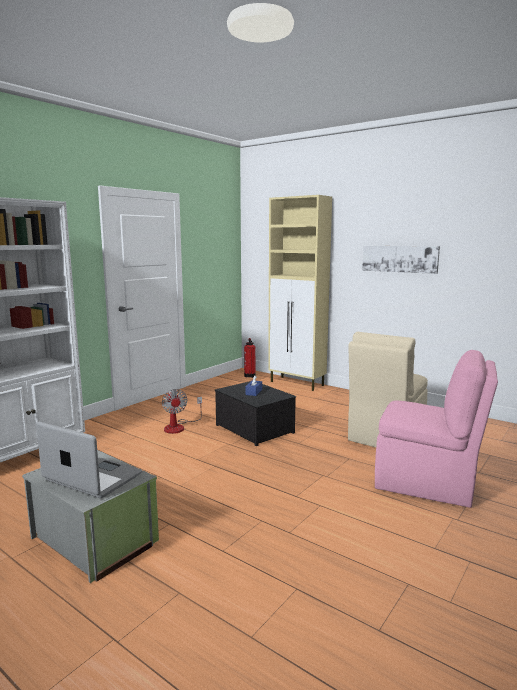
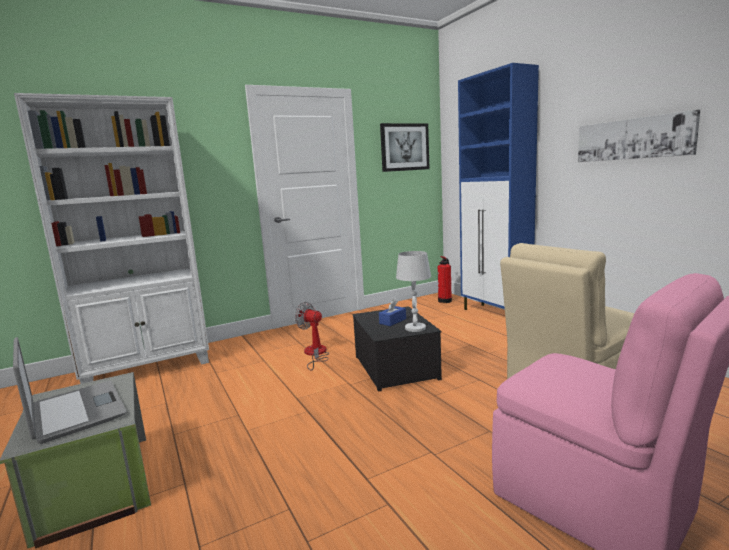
camera: 25 degrees right, 0 degrees up
fan [162,389,202,434] -> fan turned 120 degrees clockwise [295,302,328,370]
beige cabinet [268,195,332,391] -> blue cabinet [458,63,539,310]
none -> picture [380,123,430,172]
none -> white table lamp [396,251,431,332]

